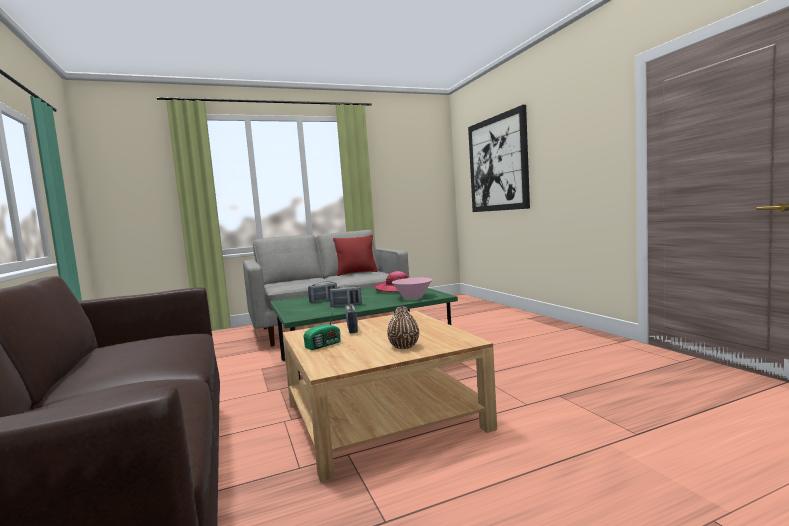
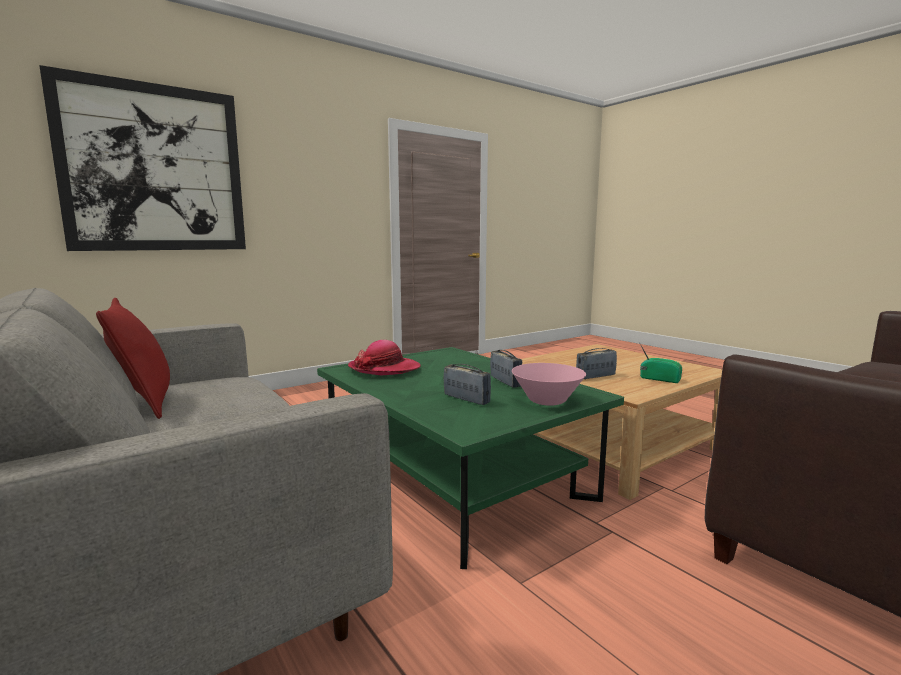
camera: 105 degrees left, 5 degrees up
brown vase [387,306,419,349] -> none
pink bowl [392,278,432,299] -> pink bowl moved to [512,363,586,406]

